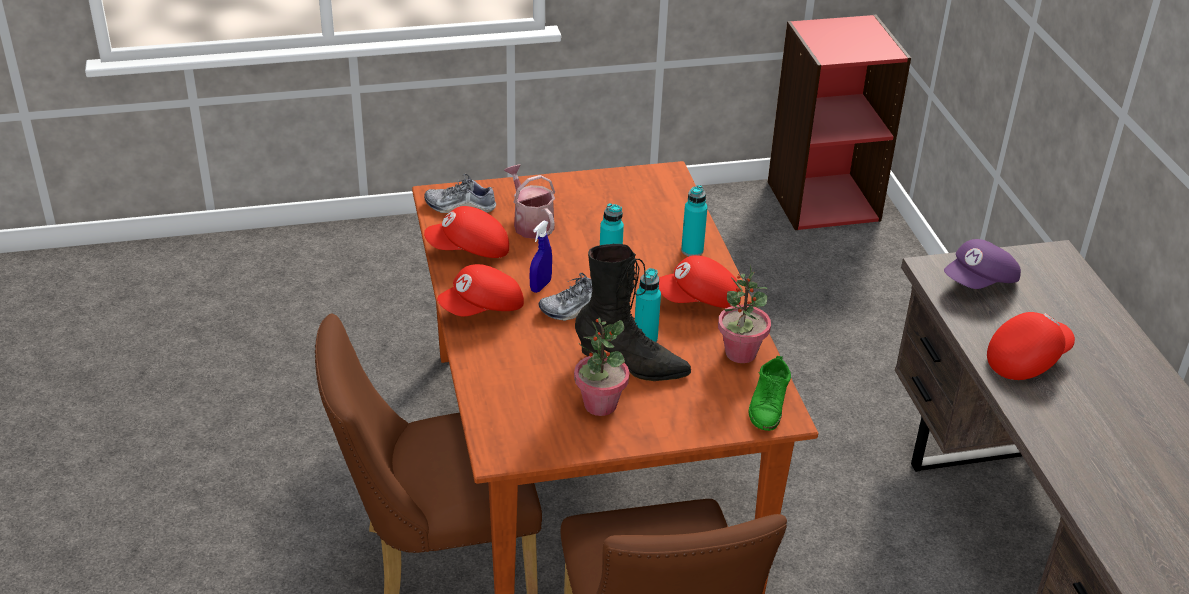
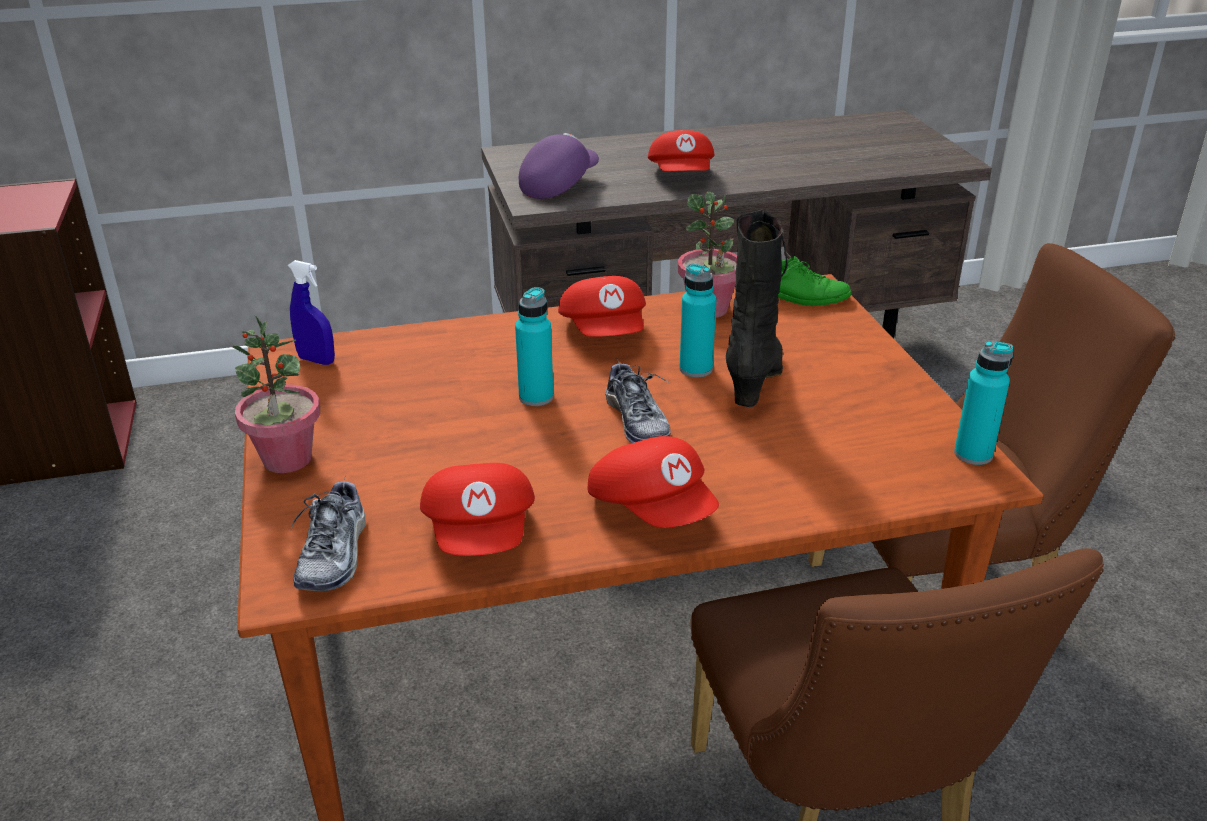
camera: 90 degrees left, 5 degrees down
watering can [504,164,555,239] -> none
blue spray bottle [530,220,552,293] -> blue spray bottle moved to [288,260,335,365]
potted plant [574,318,630,416] -> potted plant moved to [232,315,320,473]
turquoise bottle [681,185,708,256] -> turquoise bottle moved to [954,341,1013,465]
purple cap [944,239,1021,289] -> purple cap turned 105 degrees counterclockwise [519,133,599,199]
red cap [987,312,1075,380] -> red cap turned 150 degrees counterclockwise [648,130,715,171]

